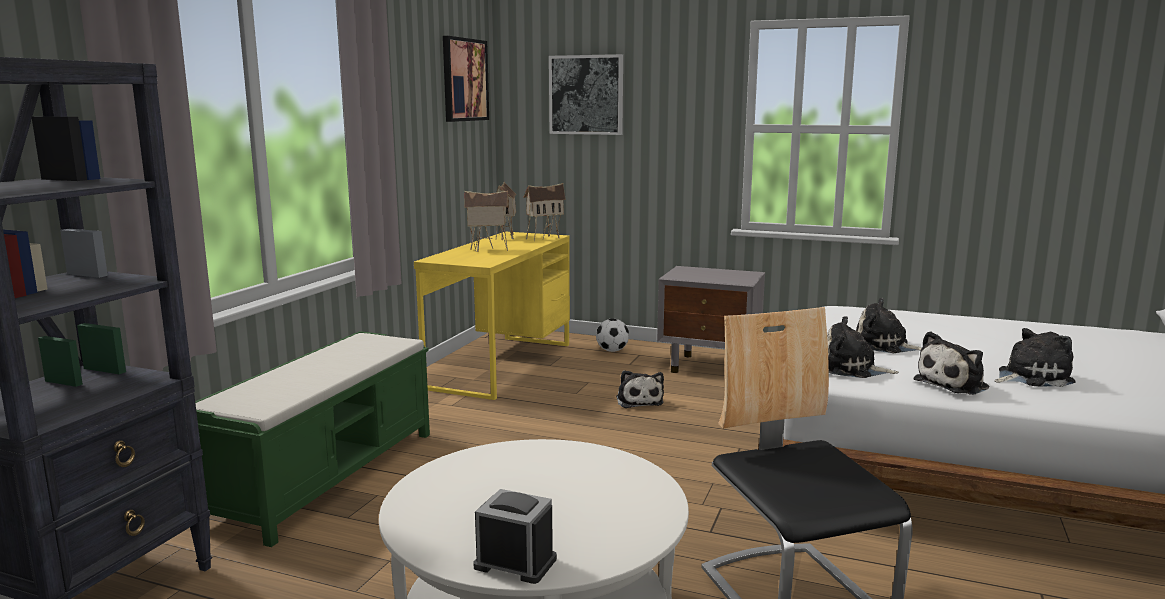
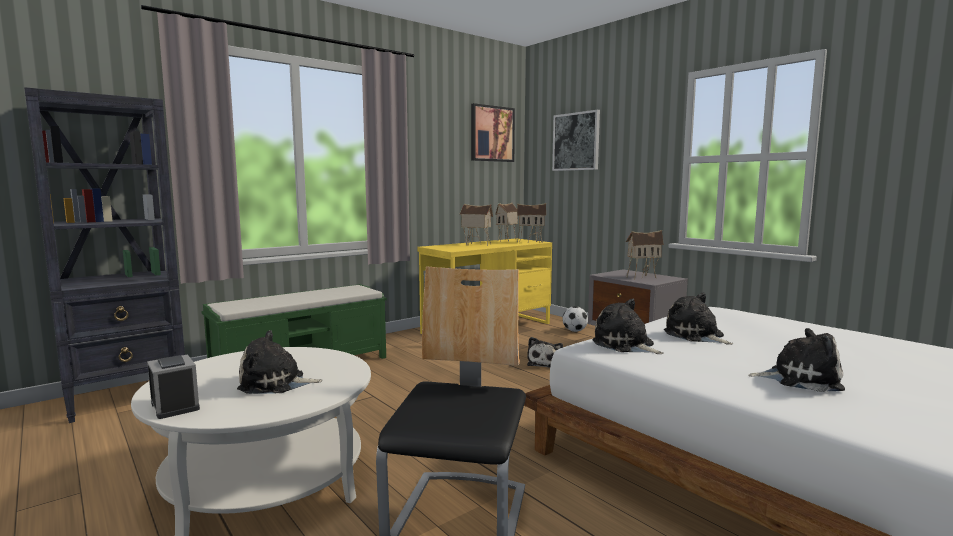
camera: 30 degrees right, 5 degrees down
plush toy [913,331,989,395] -> plush toy moved to [237,330,323,394]
none -> toy house [626,230,664,280]

